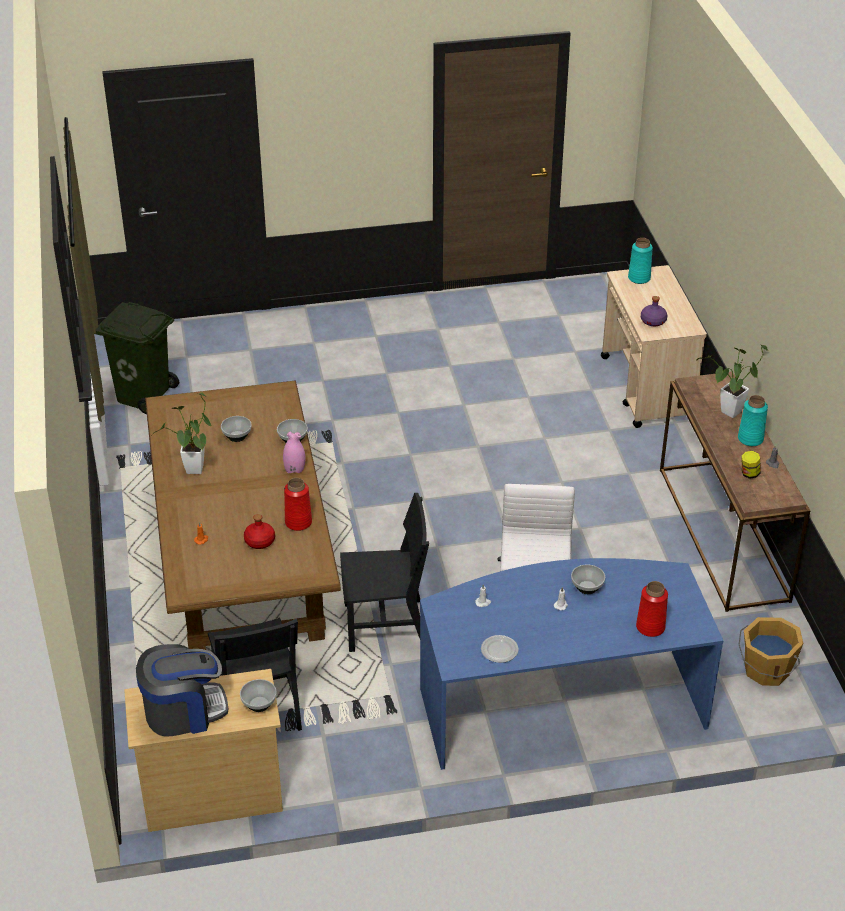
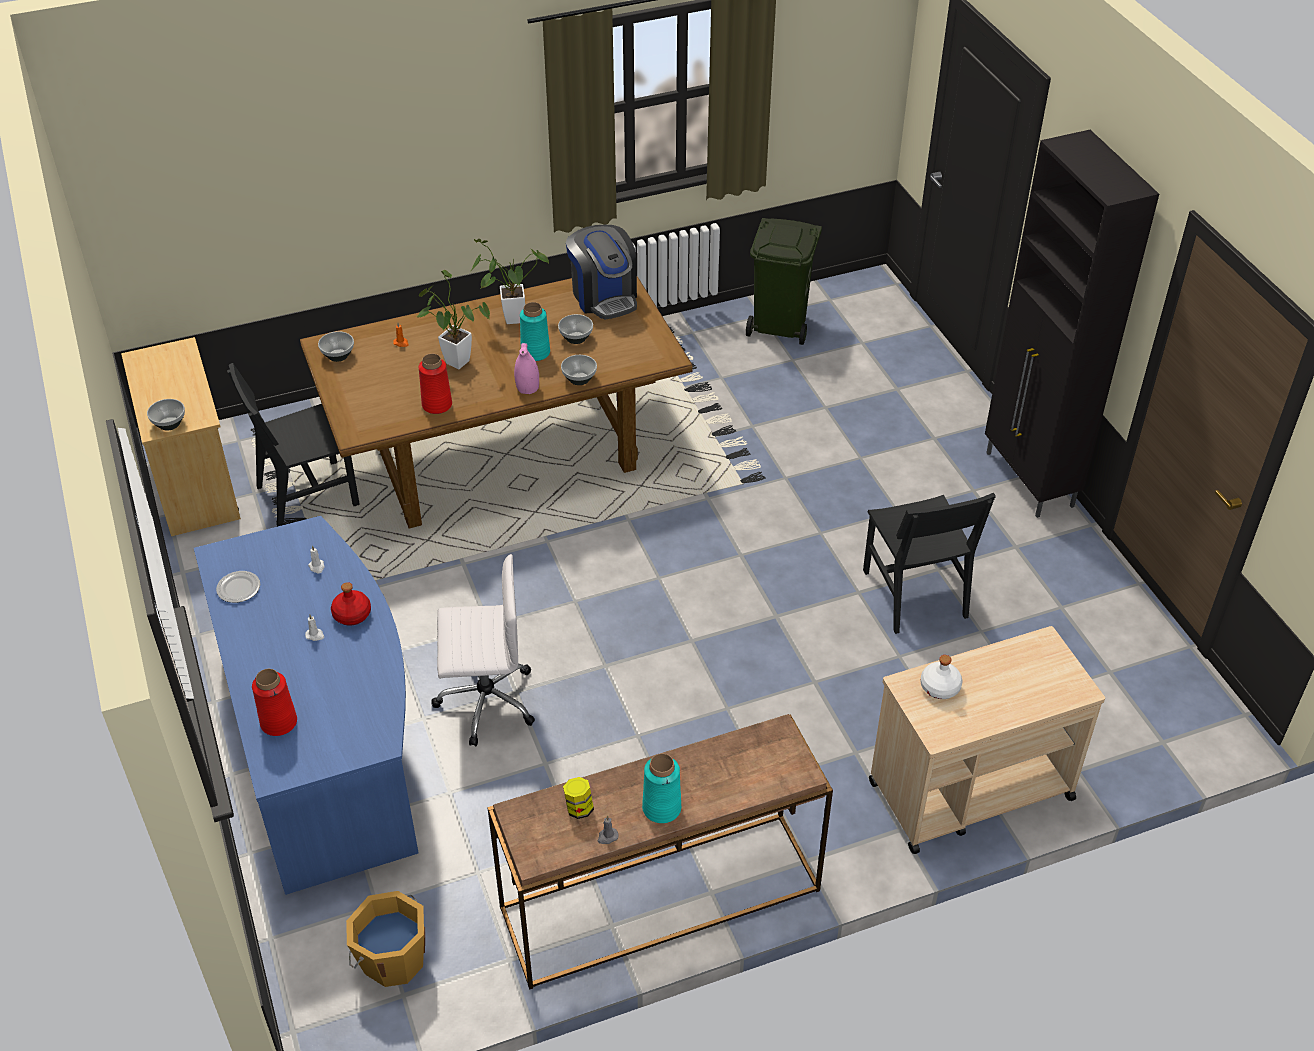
camera: 80 degrees right, 5 degrees up
coffee machine [136,644,228,737] -> coffee machine moved to [566,225,637,320]
red bottle [244,514,275,549] -> red bottle moved to [331,582,371,626]
black chair [340,493,429,652] -> black chair moved to [863,493,996,634]
bowl [571,564,605,594] -> bowl moved to [318,331,354,362]
turquoise vase [628,238,653,284] -> turquoise vase moved to [520,302,550,361]
purple bottle [641,296,667,326] -> white bottle [920,655,963,699]
potted plant [696,344,768,418] -> potted plant moved to [416,270,490,369]
none -> black cabinet [985,130,1159,518]

